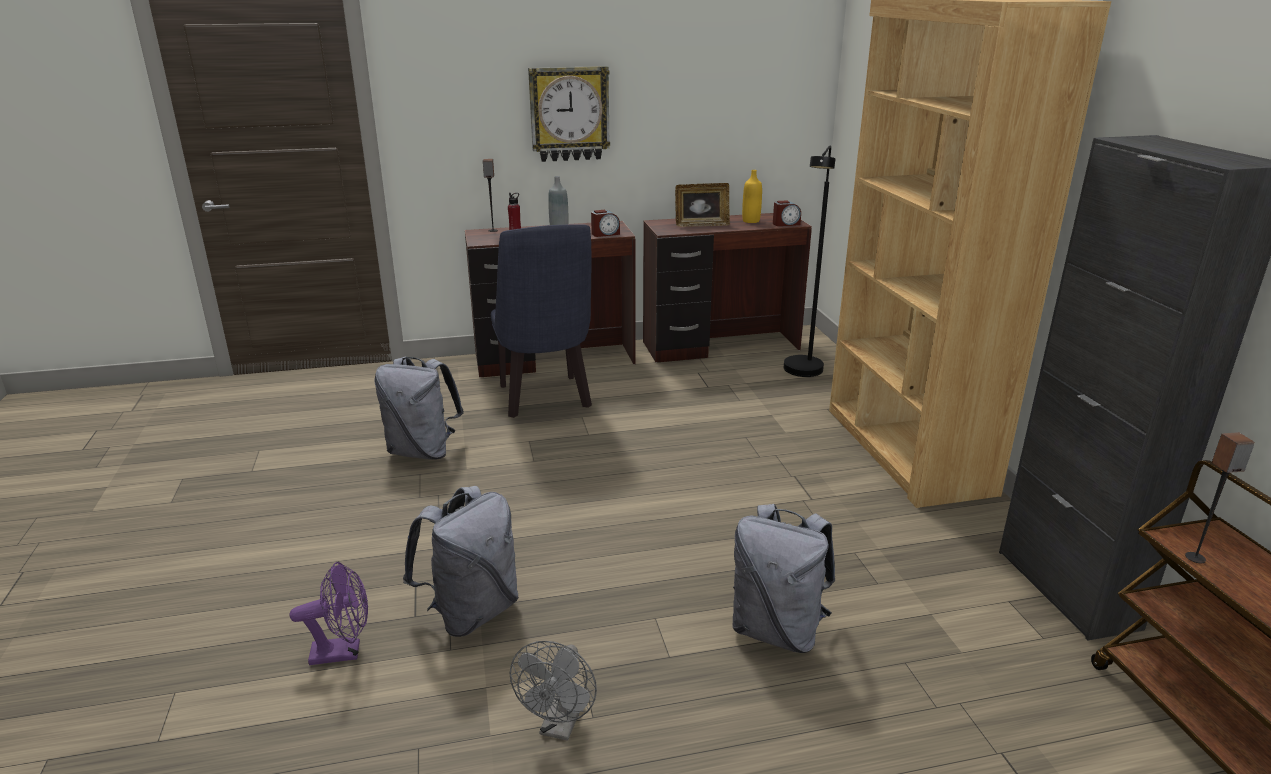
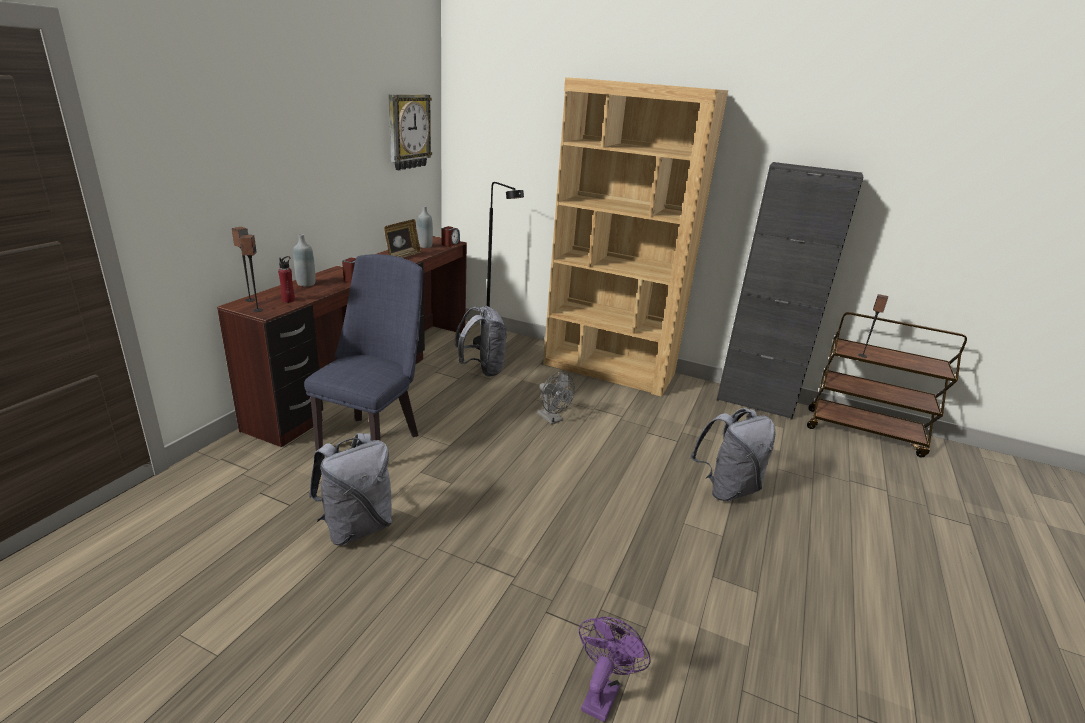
camera: 55 degrees left, 0 degrees up
grey backpack [403,486,519,637] -> grey backpack moved to [455,306,507,377]
blue chair [491,224,592,418] -> blue chair turned 90 degrees counterclockwise [304,254,423,451]
grey fan [510,641,597,741] -> grey fan moved to [537,372,575,424]
wall clock [528,66,610,162] -> wall clock moved to [388,94,432,170]
yellow bottle [742,170,762,223] -> grey bottle [417,206,433,248]
none -> speaker [239,235,263,312]

